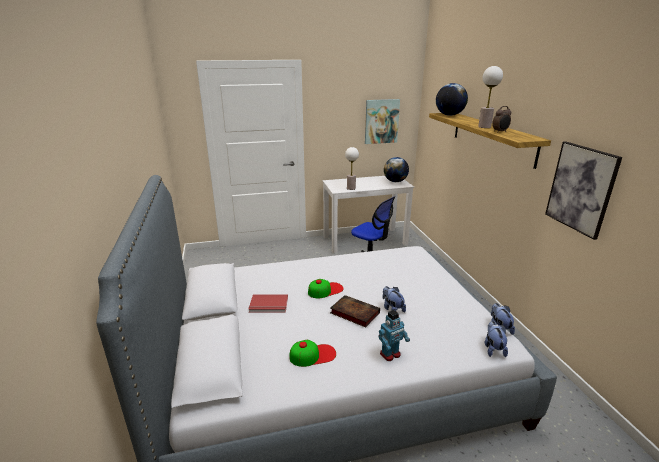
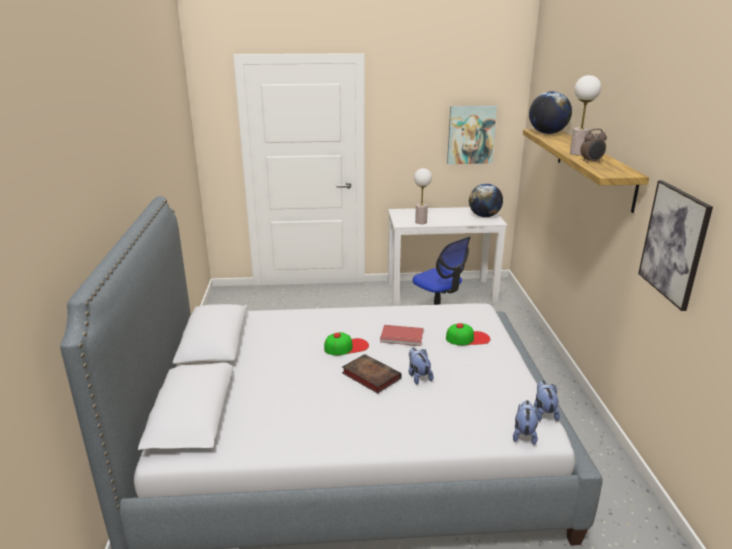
camera: 10 degrees right, 0 degrees up
red book [249,295,288,312] -> red book moved to [380,325,423,346]
cap [289,340,336,367] -> cap moved to [446,323,490,345]
toy robot [378,310,410,361] -> none

